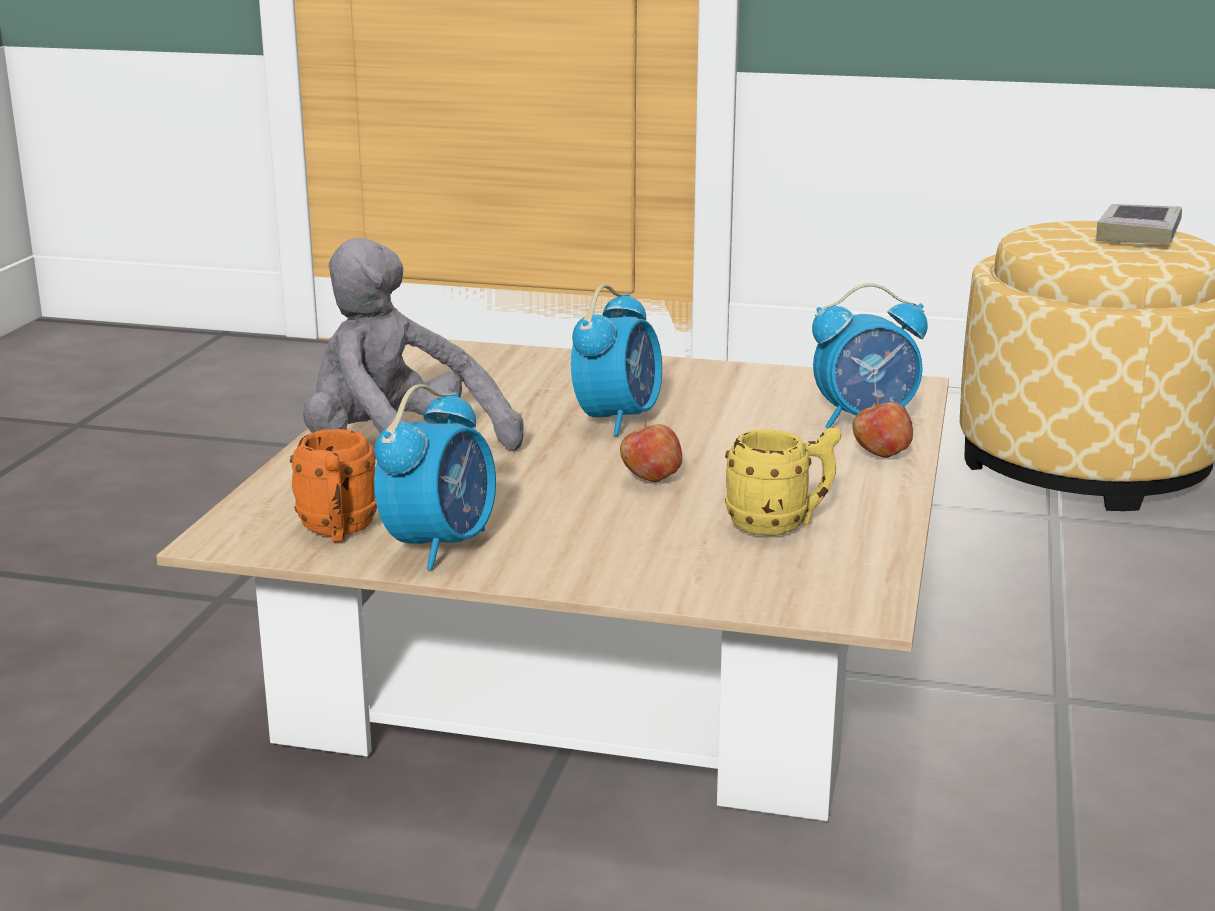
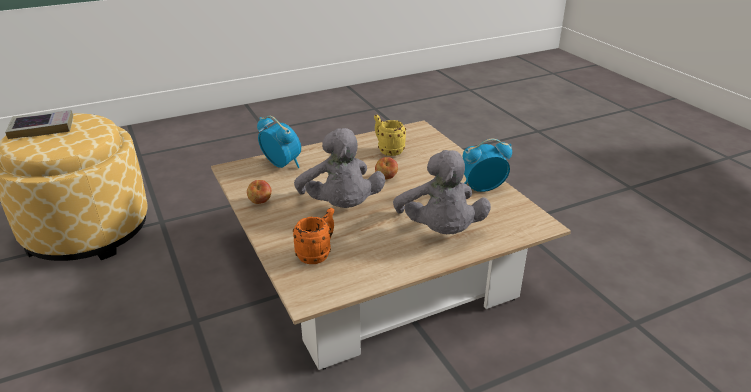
camera: 130 degrees left, 10 degrees up
orange mug [290,429,377,542] -> orange mug moved to [293,208,334,264]
alarm clock [571,284,662,436] -> grey plush toy [294,128,385,208]
apple [853,397,913,458] -> apple moved to [247,180,271,204]

